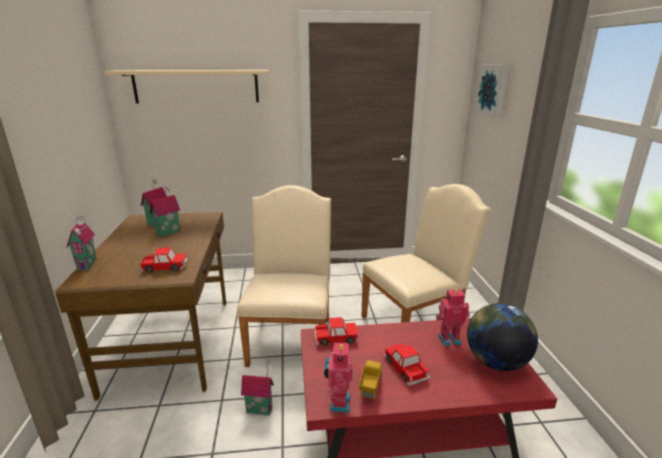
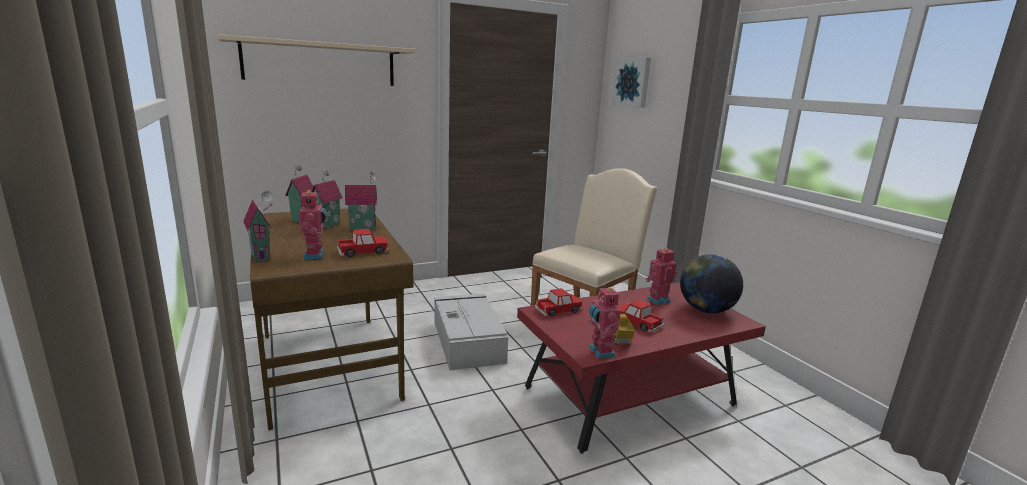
camera: 20 degrees left, 5 degrees down
beige chair [237,185,331,367] -> grey storage box [434,294,508,370]
toy house [241,361,274,415] -> toy house moved to [345,172,377,230]
none -> toy robot [299,190,327,259]

